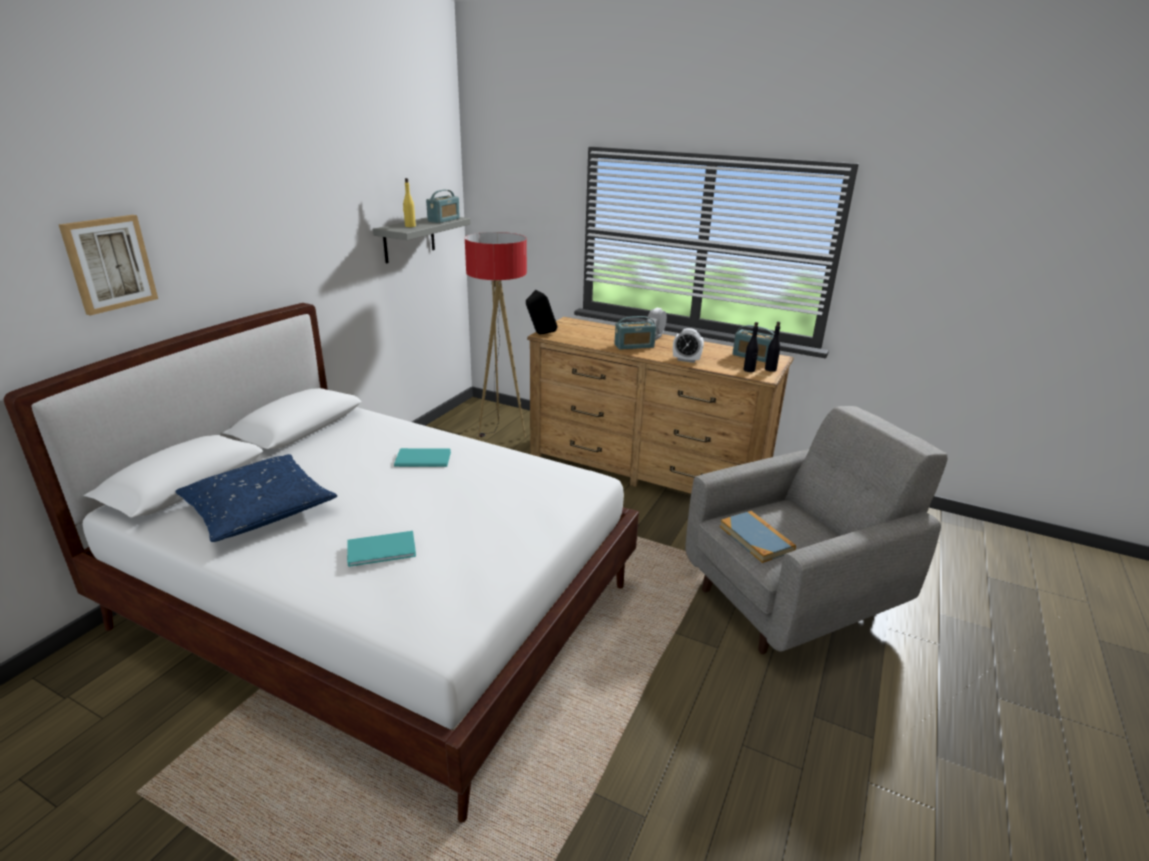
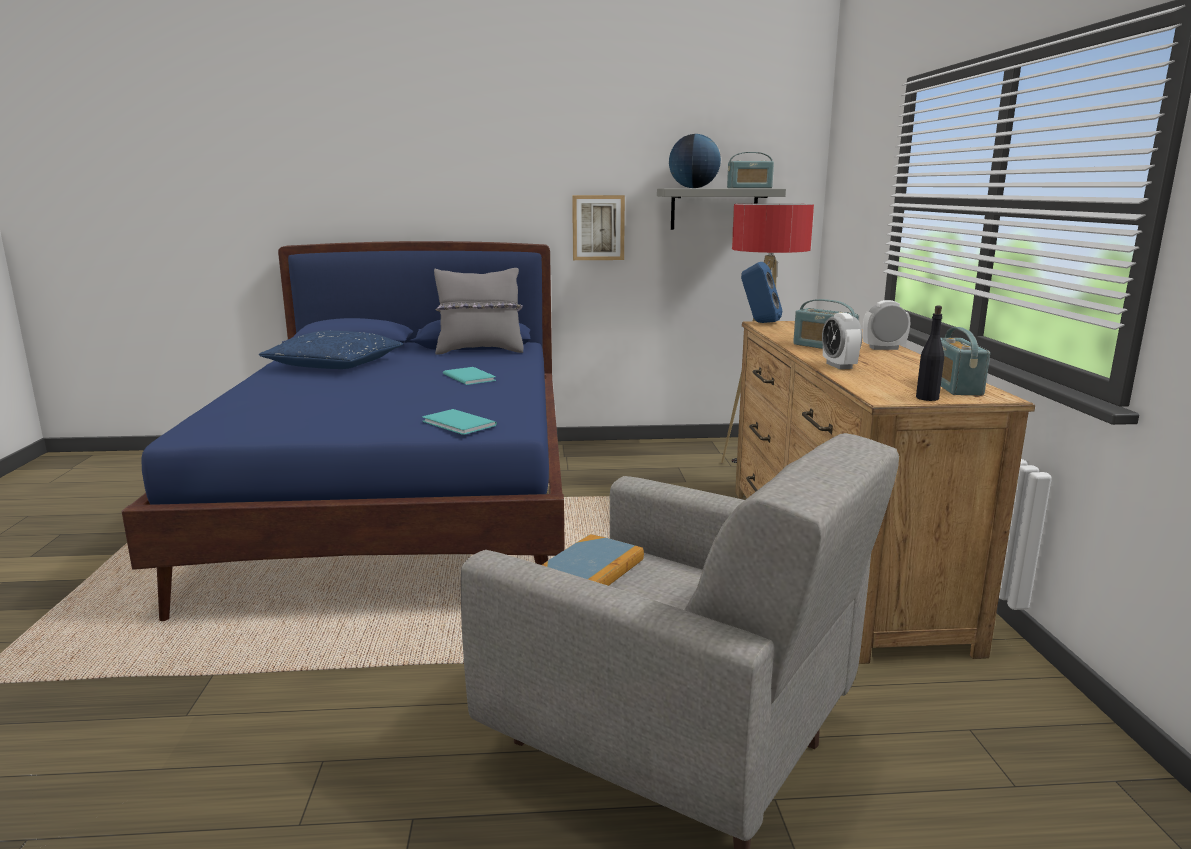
camera: 60 degrees right, 10 degrees down
white bed [4,303,639,823] -> blue bed [122,241,565,621]
picture [59,215,158,316] -> picture moved to [572,195,625,260]
turquoise book [347,531,416,567] -> turquoise book moved to [422,409,497,435]
yellow bottle [403,178,416,227] -> globe [669,134,721,188]
black speaker [526,290,557,334] -> blue speaker [741,262,782,323]
black bottle [743,322,758,372] -> none
none -> grey pillow [434,268,524,355]

